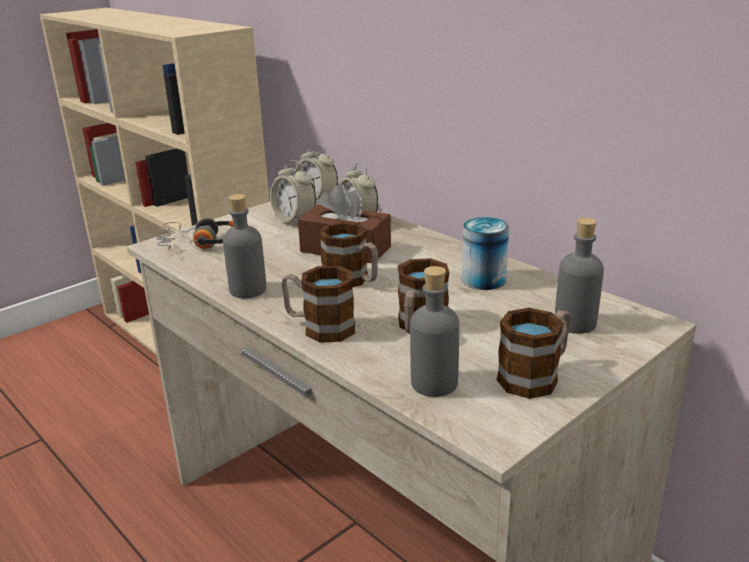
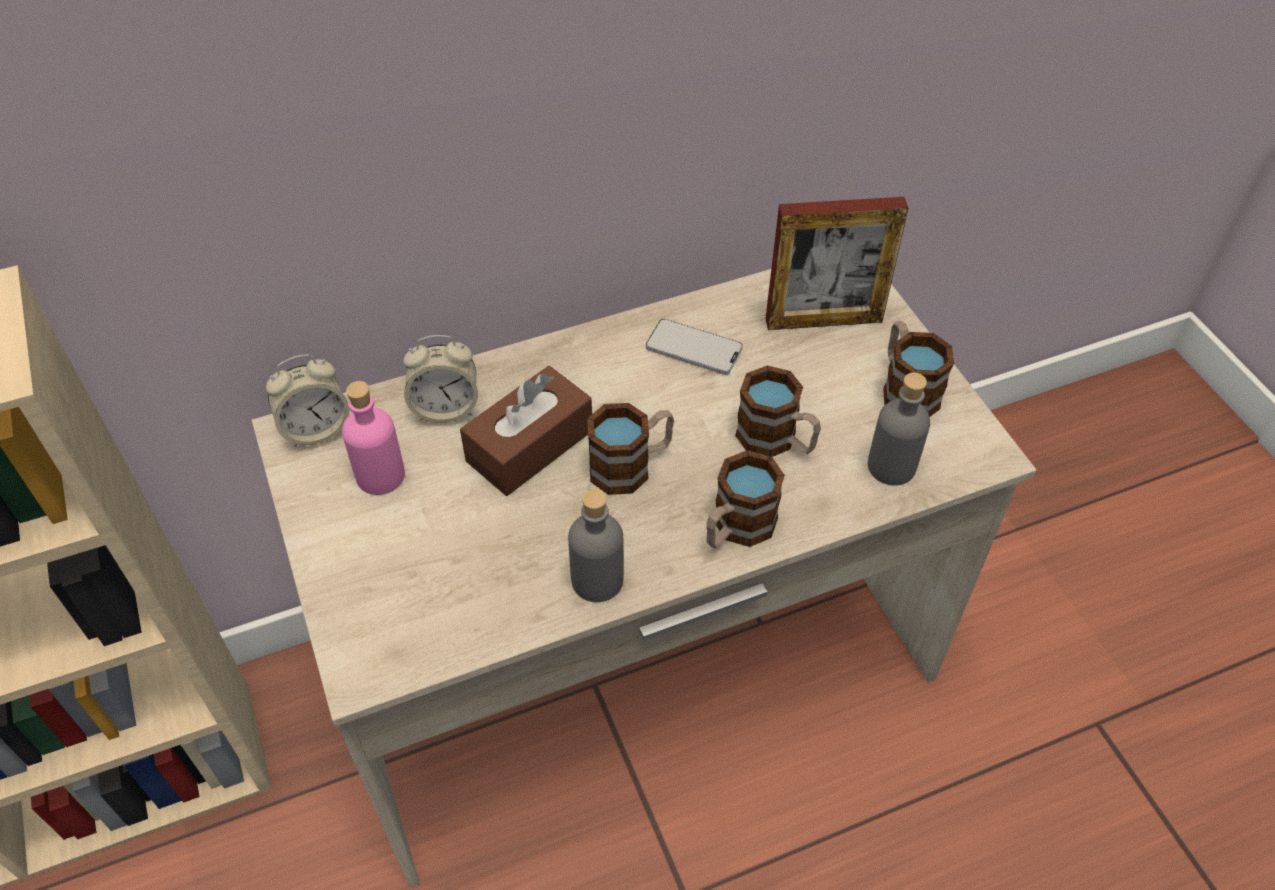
camera: 70 degrees left, 25 degrees up
headphones [156,218,233,250] -> none
alarm clock [270,160,316,226] -> pink bottle [342,381,405,495]
can [462,217,509,290] -> phone [646,319,743,375]
grey bottle [555,217,604,334] -> picture frame [766,197,908,330]

